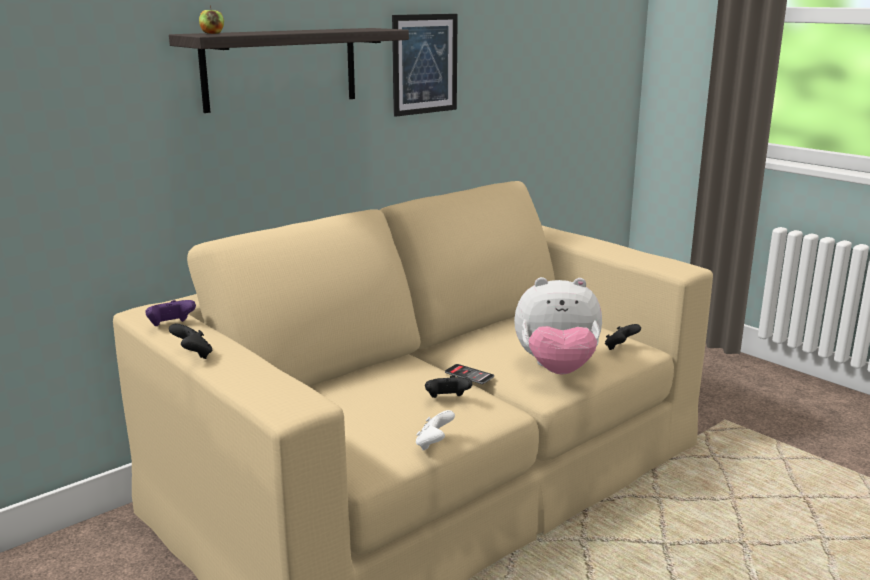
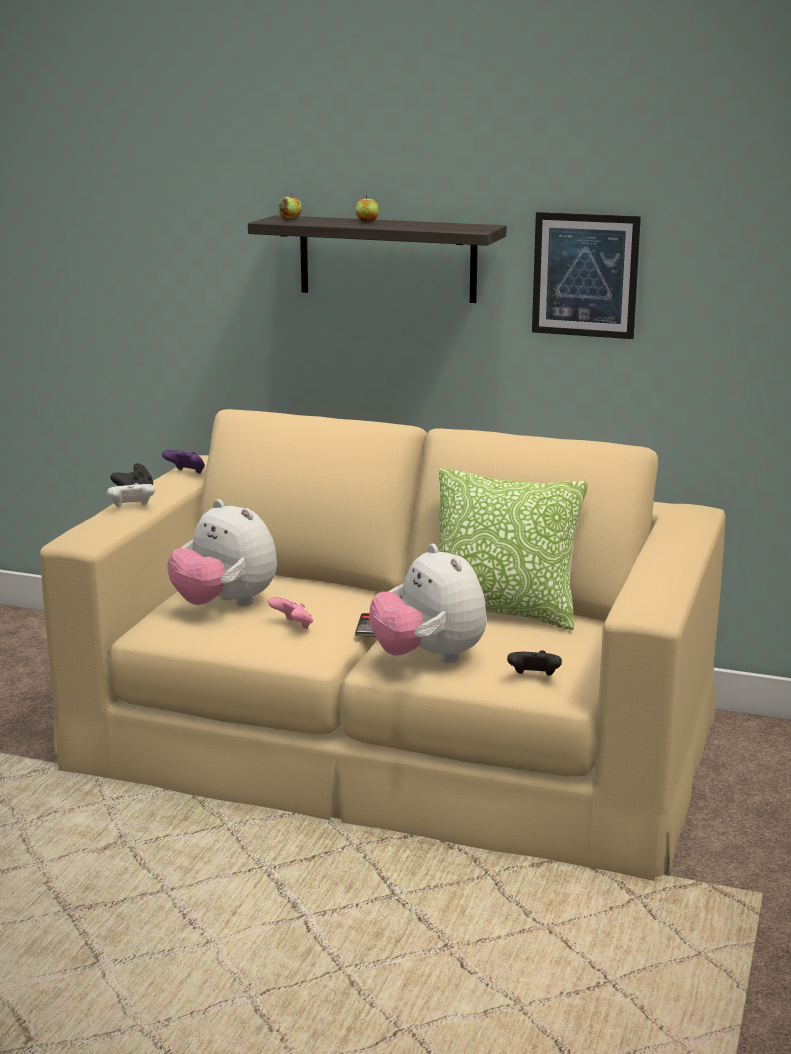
camera: 60 degrees right, 0 degrees up
white game controller [416,410,455,450] -> white game controller moved to [107,483,155,507]
black game controller [425,375,472,398] -> pink game controller [268,597,313,629]
none -> plush toy [167,499,277,606]
none -> apple [355,195,379,222]
none -> pillow [438,468,588,630]

